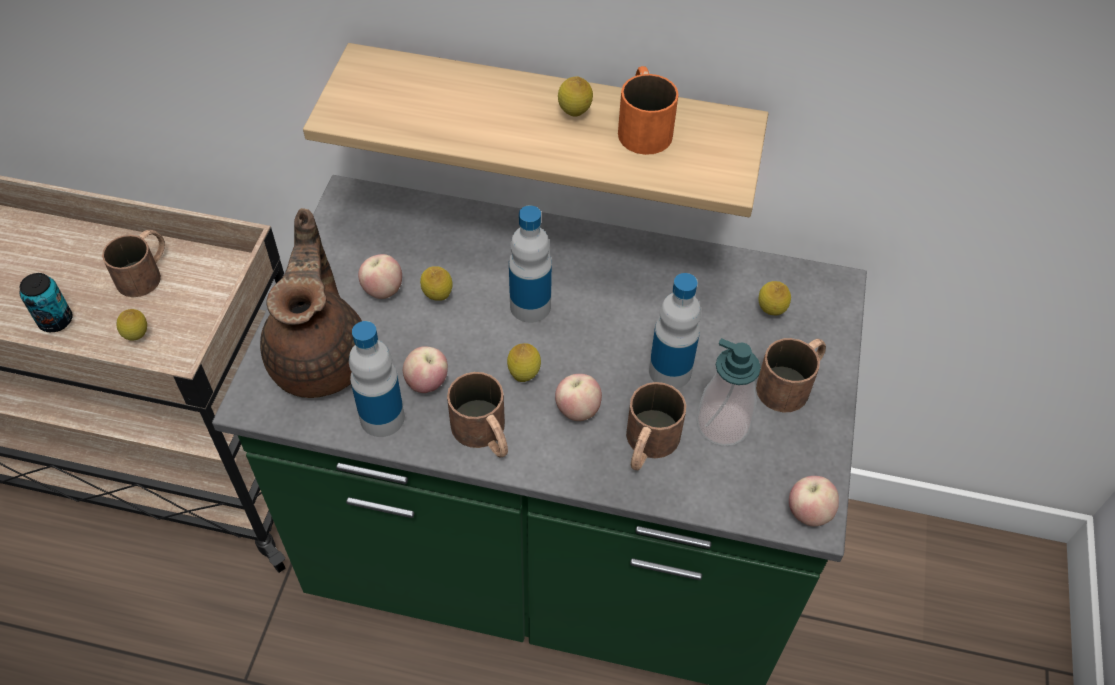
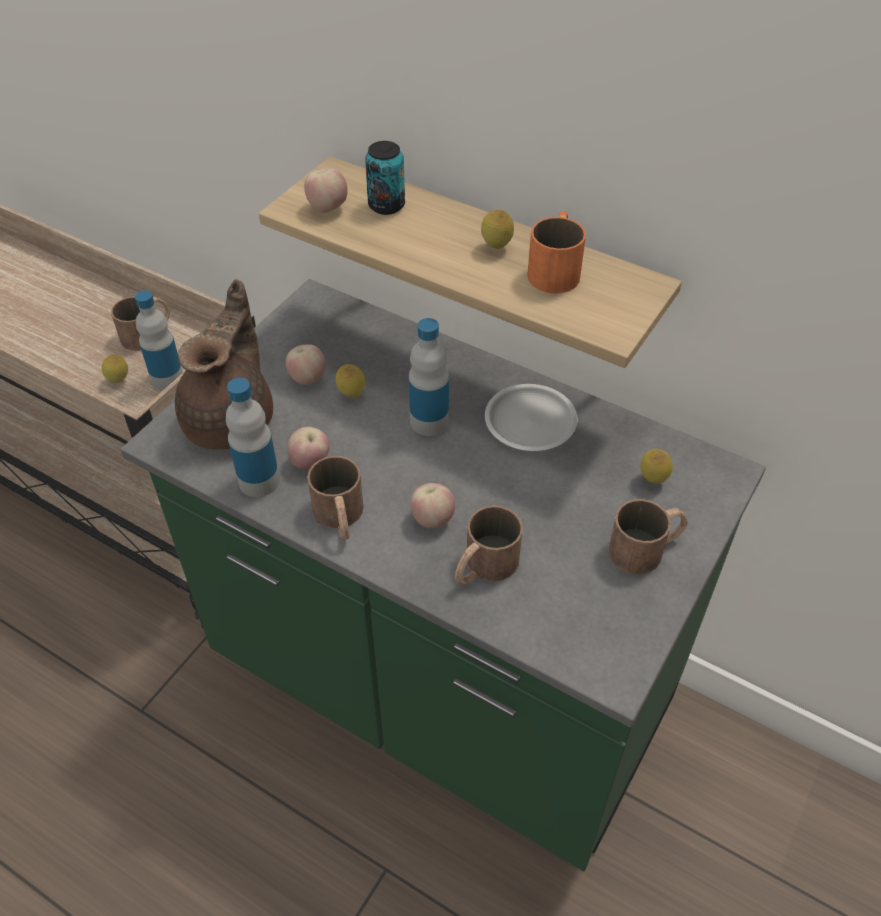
camera: 20 degrees right, 5 degrees down
can [20,273,73,332] -> can moved to [365,141,405,215]
lemon [507,343,541,382] -> none
bottle [649,273,701,389] -> bottle moved to [135,290,183,390]
soap dispenser [696,338,761,446] -> none
apple [789,476,839,526] -> apple moved to [304,168,347,213]
none -> white plate [485,384,578,451]

